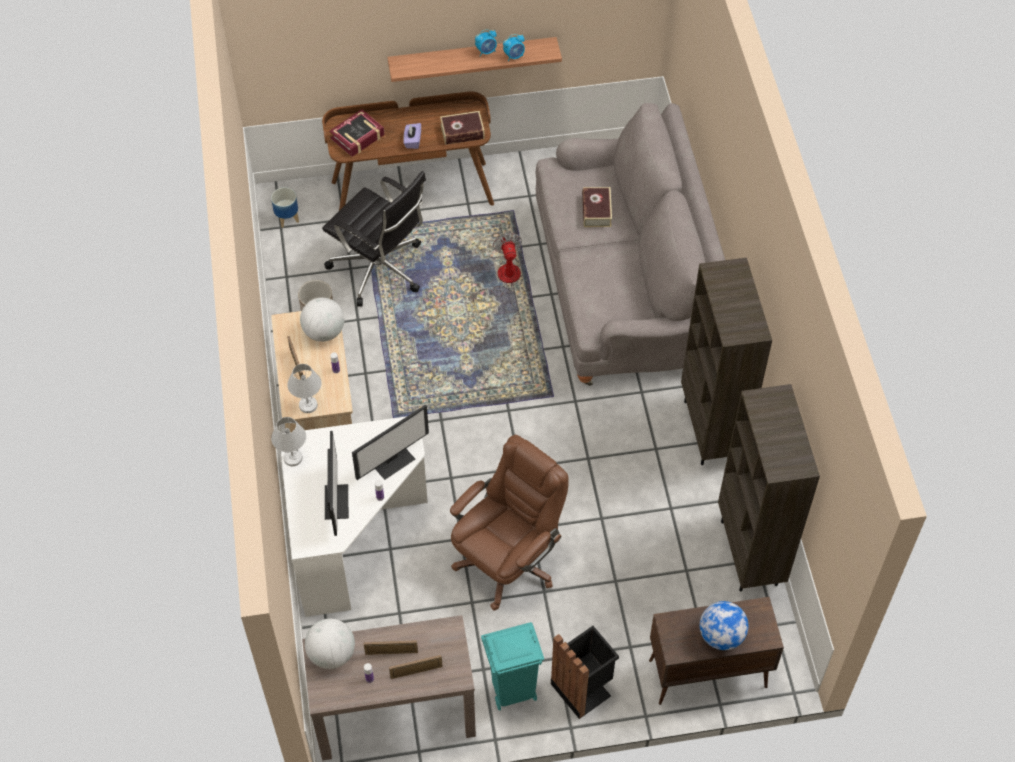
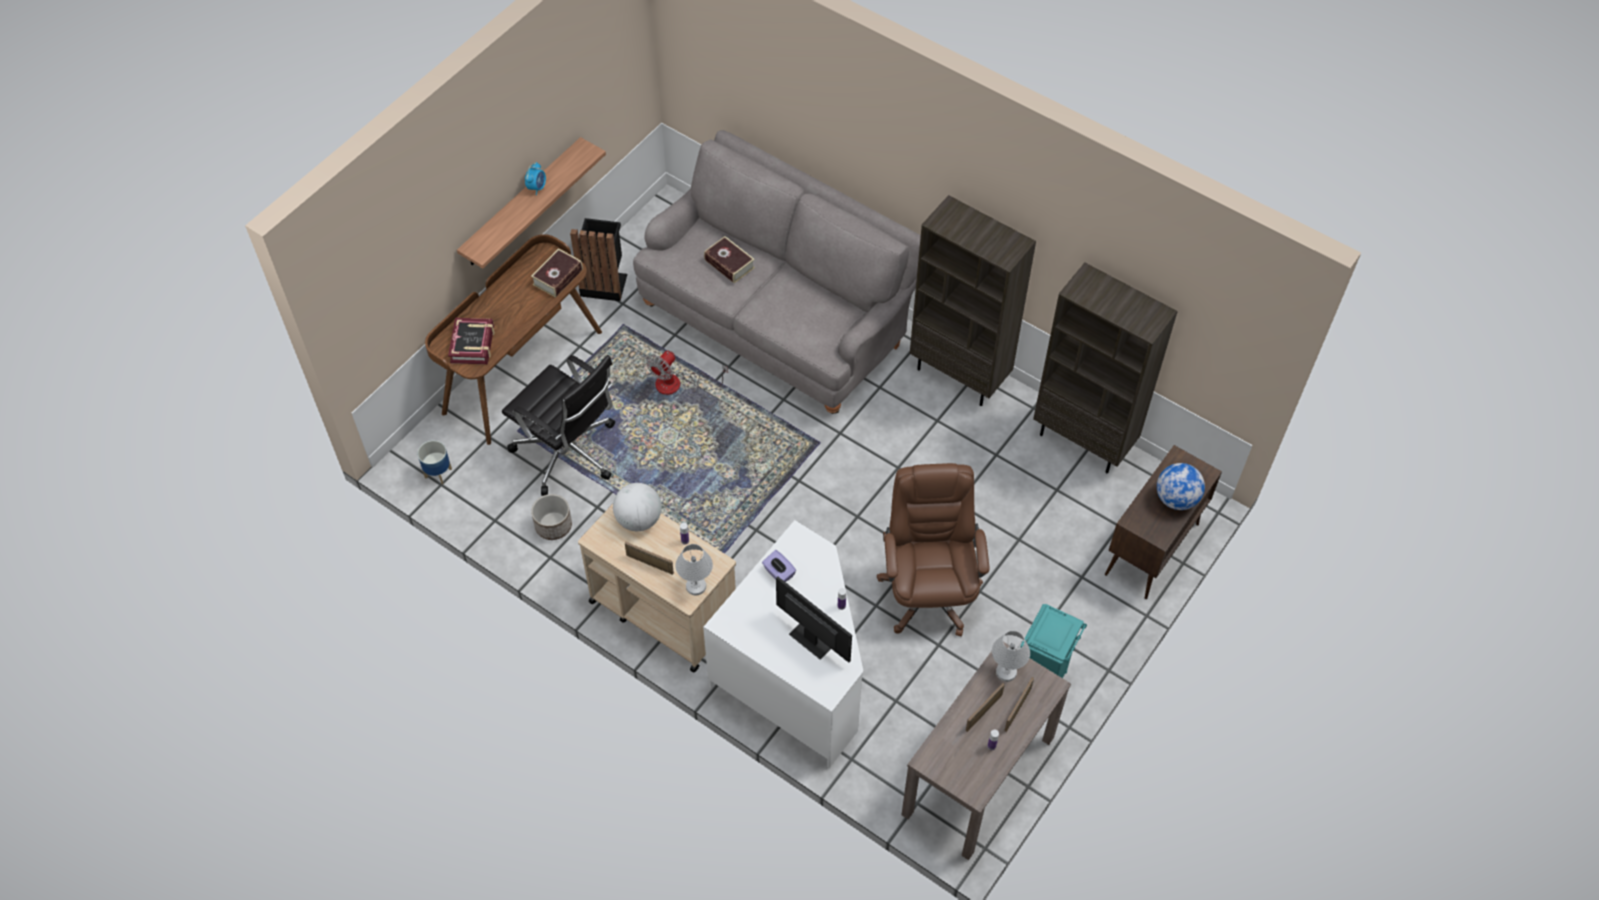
camera: 45 degrees left, 0 degrees up
white table lamp [271,417,306,466] -> white table lamp moved to [992,631,1030,682]
globe [305,619,355,669] -> none
black office chair [322,171,426,306] -> black office chair turned 45 degrees clockwise [502,355,615,496]
monitor [352,405,429,480] -> none
purple tissue box [403,123,421,149] -> purple tissue box moved to [762,550,796,582]
fan [471,232,522,302] -> fan turned 90 degrees counterclockwise [646,350,728,395]
alarm clock [503,34,525,61] -> none
black trash can [551,626,619,719] -> black trash can moved to [570,218,627,301]

